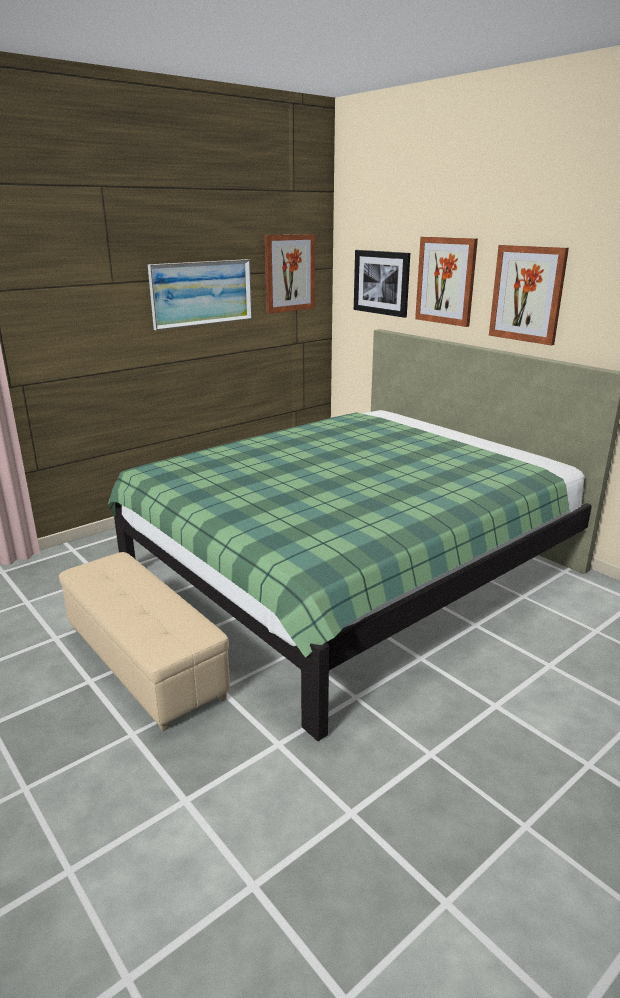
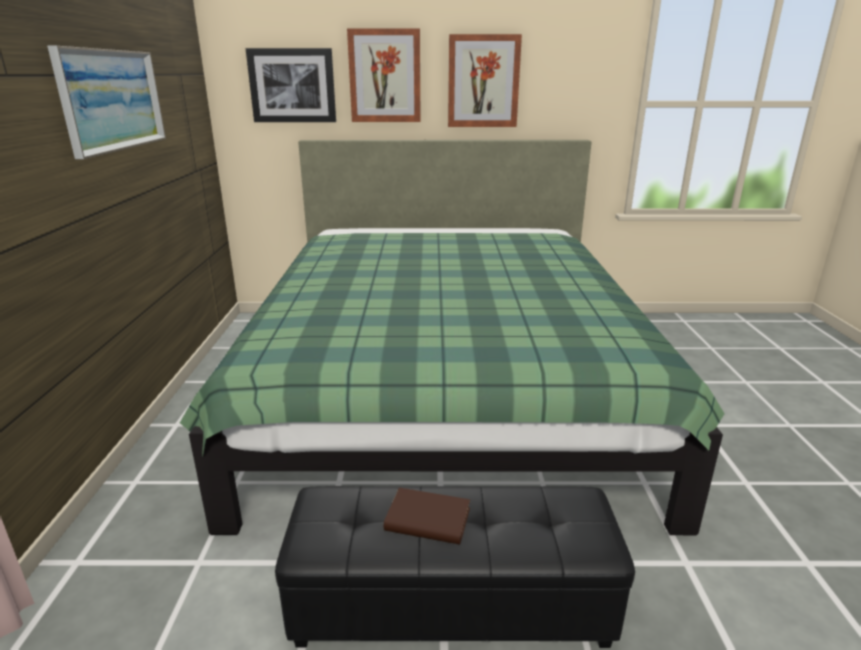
camera: 50 degrees left, 0 degrees up
beige ottoman [59,552,230,732] -> black ottoman [275,486,635,648]
picture [265,234,315,314] -> none
none -> brown book [384,488,470,544]

